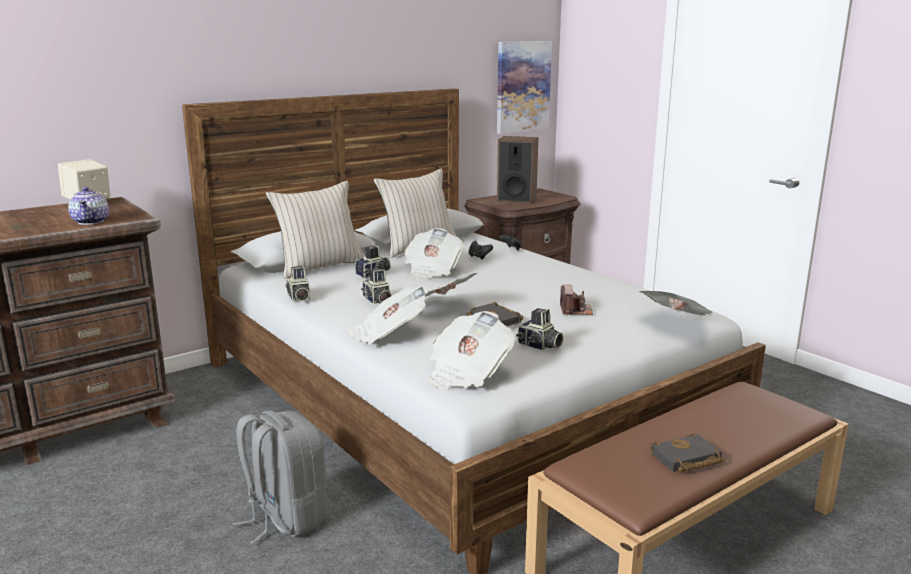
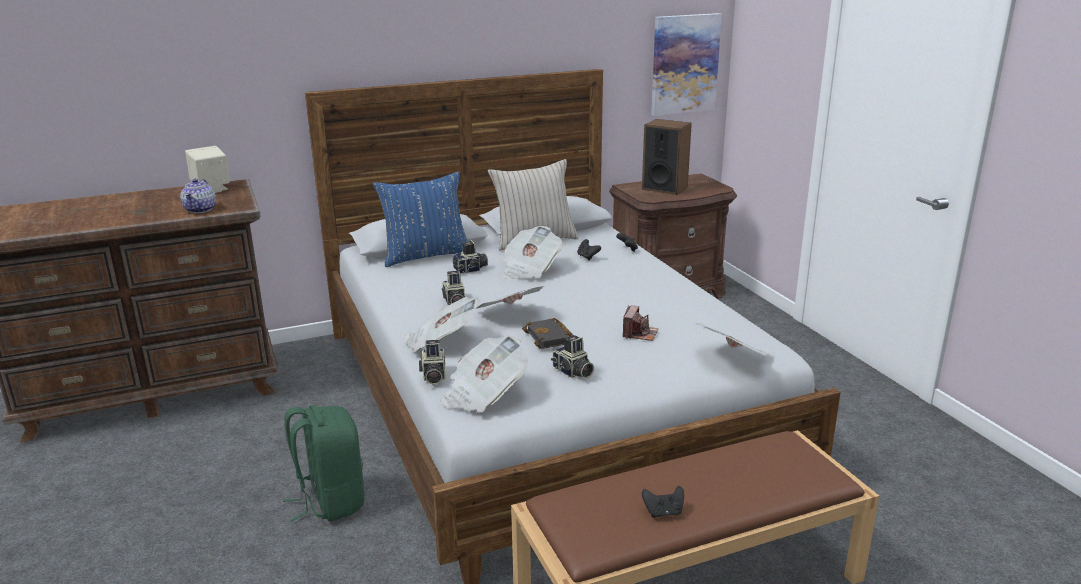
camera: 15 degrees right, 5 degrees up
grey backpack [233,410,328,544] -> green backpack [283,405,365,522]
beige pillow [266,181,364,279] -> blue pillow [373,172,468,267]
camera [285,266,310,302] -> camera moved to [419,340,446,385]
black book [649,433,724,473] -> black game controller [642,486,684,518]

